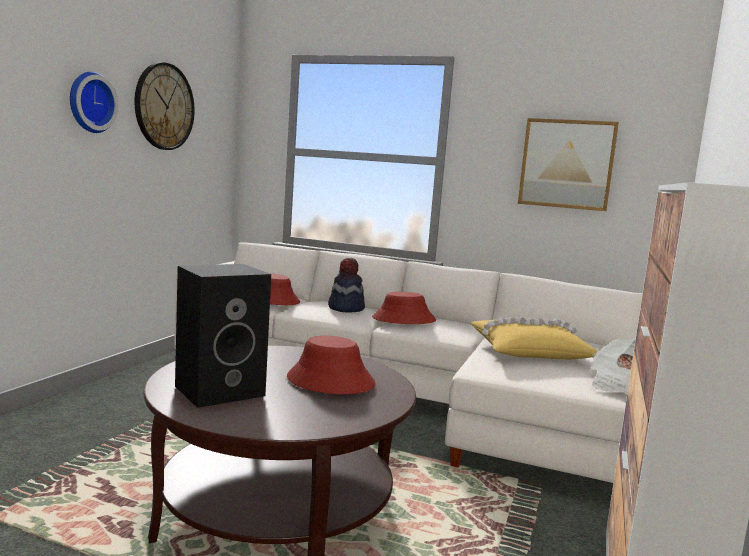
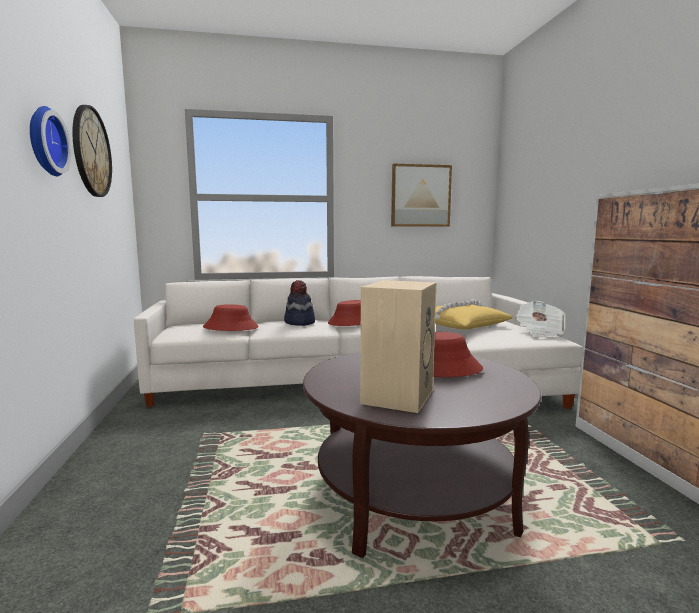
camera: 30 degrees left, 0 degrees up
black speaker [175,264,271,408] -> beige speaker [360,280,437,413]

